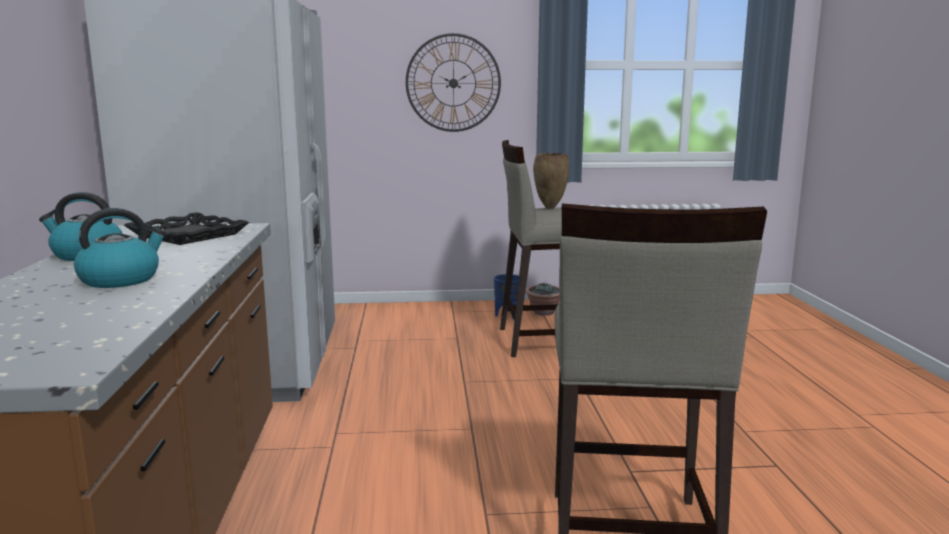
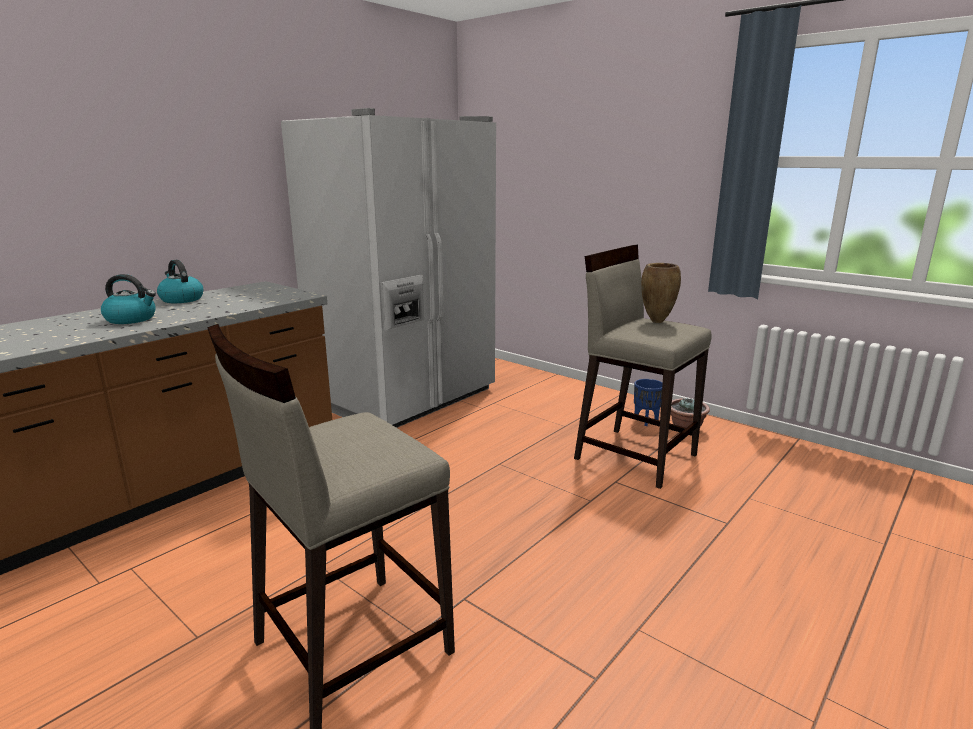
camera: 45 degrees right, 5 degrees up
black tray [124,212,249,245] -> none
wall clock [406,33,501,132] -> none

